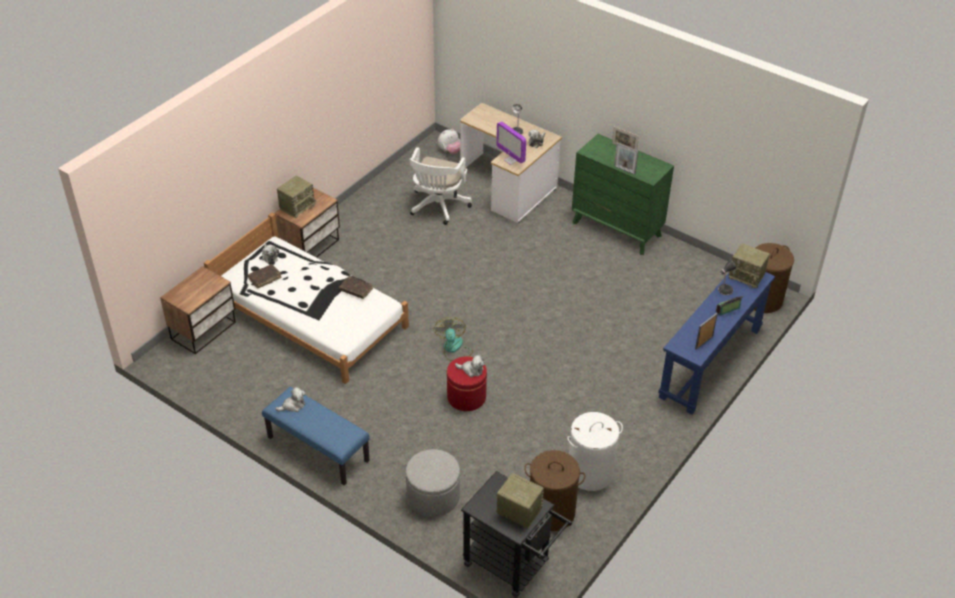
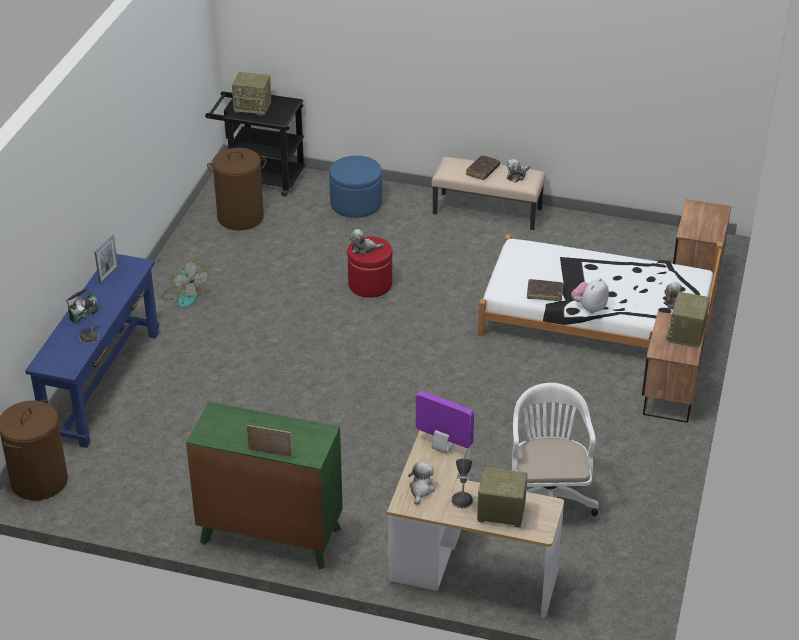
camera: 160 degrees right, 5 degrees down
brown book [248,264,281,289] -> brown book moved to [466,155,500,180]
blue bench [262,387,370,485] -> beige bench [432,157,546,230]
grey ottoman [406,449,460,517] -> blue ottoman [329,156,382,218]
fan [434,317,473,361] -> fan moved to [162,261,209,308]
plush toy [438,129,460,154] -> plush toy moved to [571,278,609,314]
white laundry basket [567,412,623,491] -> none
picture frame [614,143,638,175] -> none
radio [729,243,770,288] -> radio moved to [477,467,528,528]

